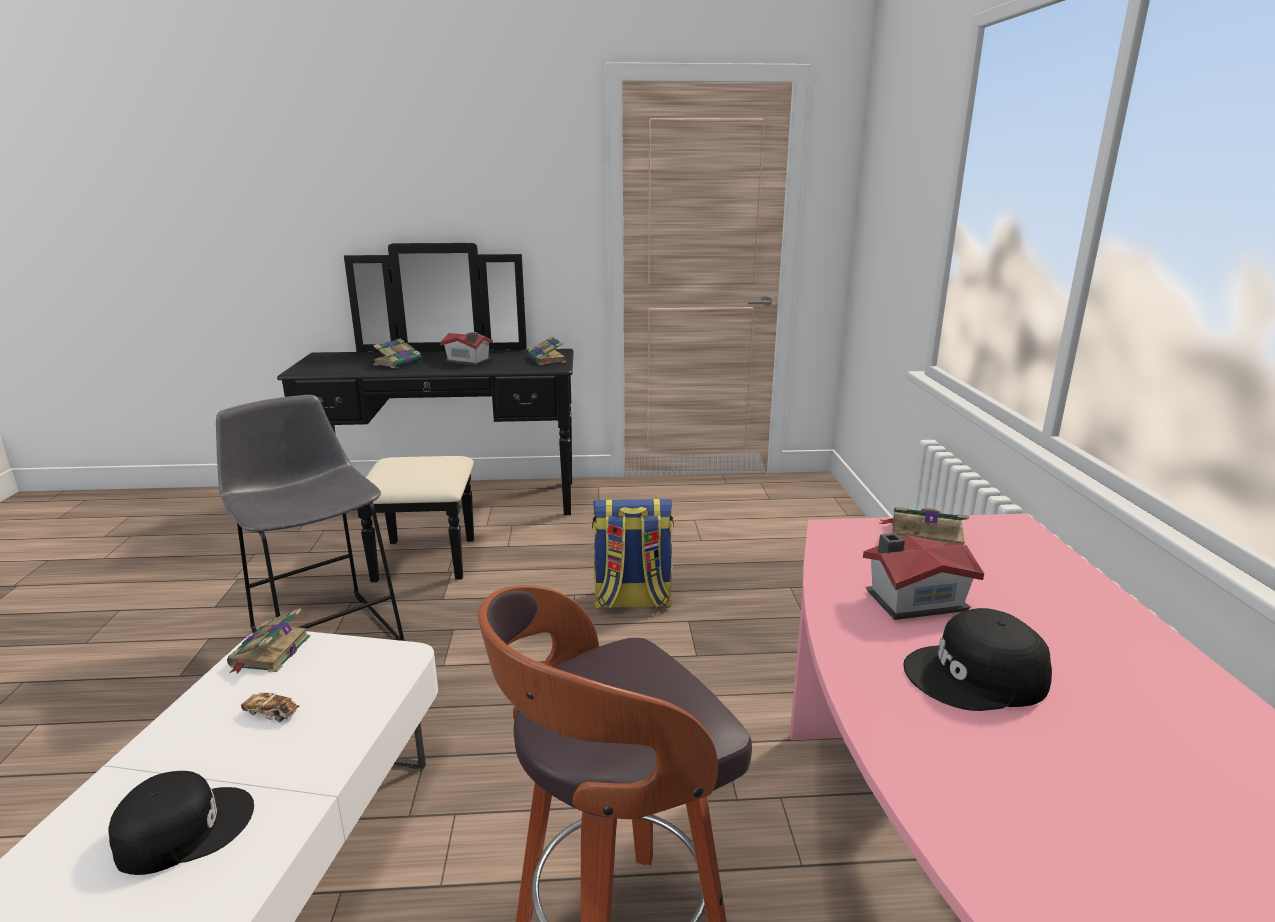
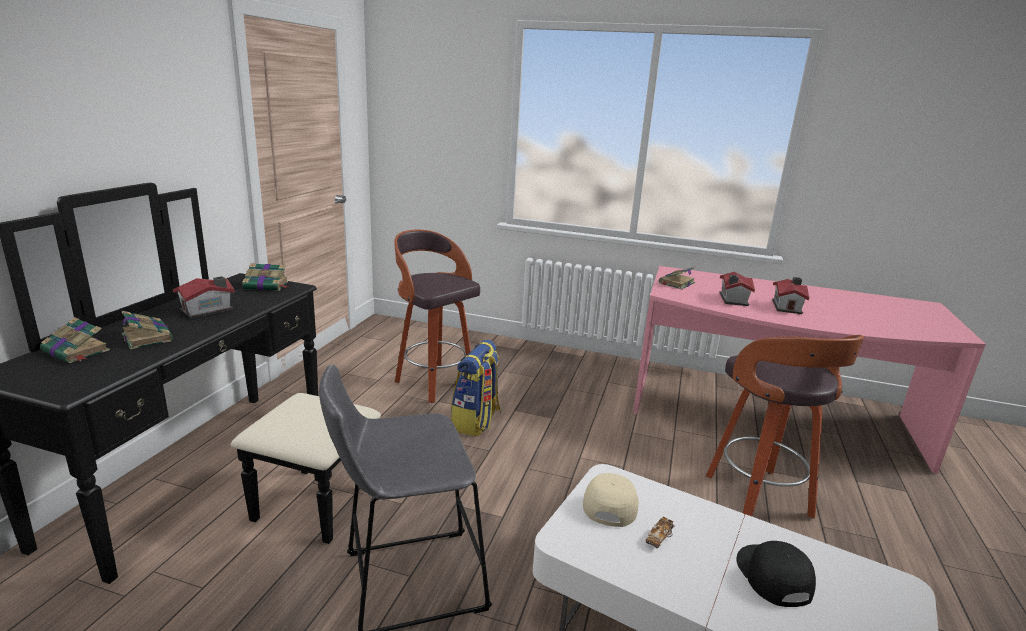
camera: 70 degrees left, 0 degrees up
book [227,608,310,673] -> book moved to [40,317,110,363]
black cap [903,608,1052,711] -> toy house [772,277,809,314]
none -> stool [394,230,480,403]
none -> beige cap [583,473,639,527]

